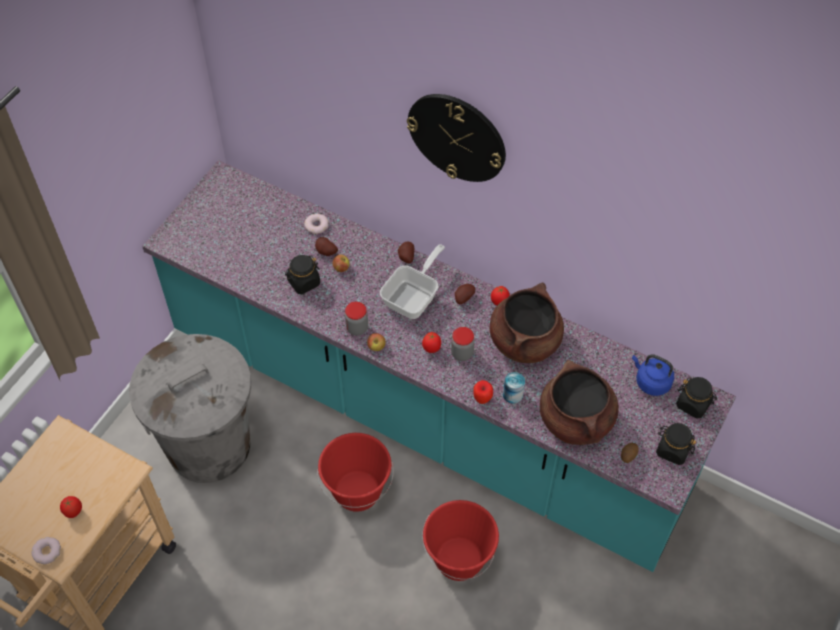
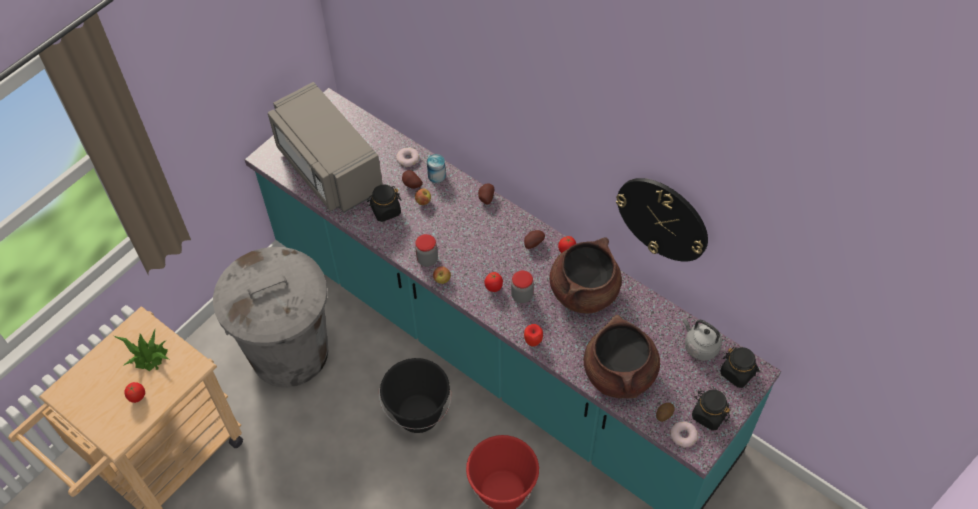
camera: 10 degrees right, 0 degrees up
donut [31,537,61,565] -> donut moved to [670,421,698,447]
red bucket [317,433,394,512] -> black bucket [379,358,451,433]
frying pan [380,245,445,319] -> none
wall clock [407,94,506,182] -> wall clock moved to [616,178,708,262]
can [503,372,525,404] -> can moved to [427,154,446,183]
blue kettle [632,354,674,396] -> grey kettle [683,318,722,361]
none -> potted plant [114,330,169,371]
none -> grey microwave [268,82,383,213]

